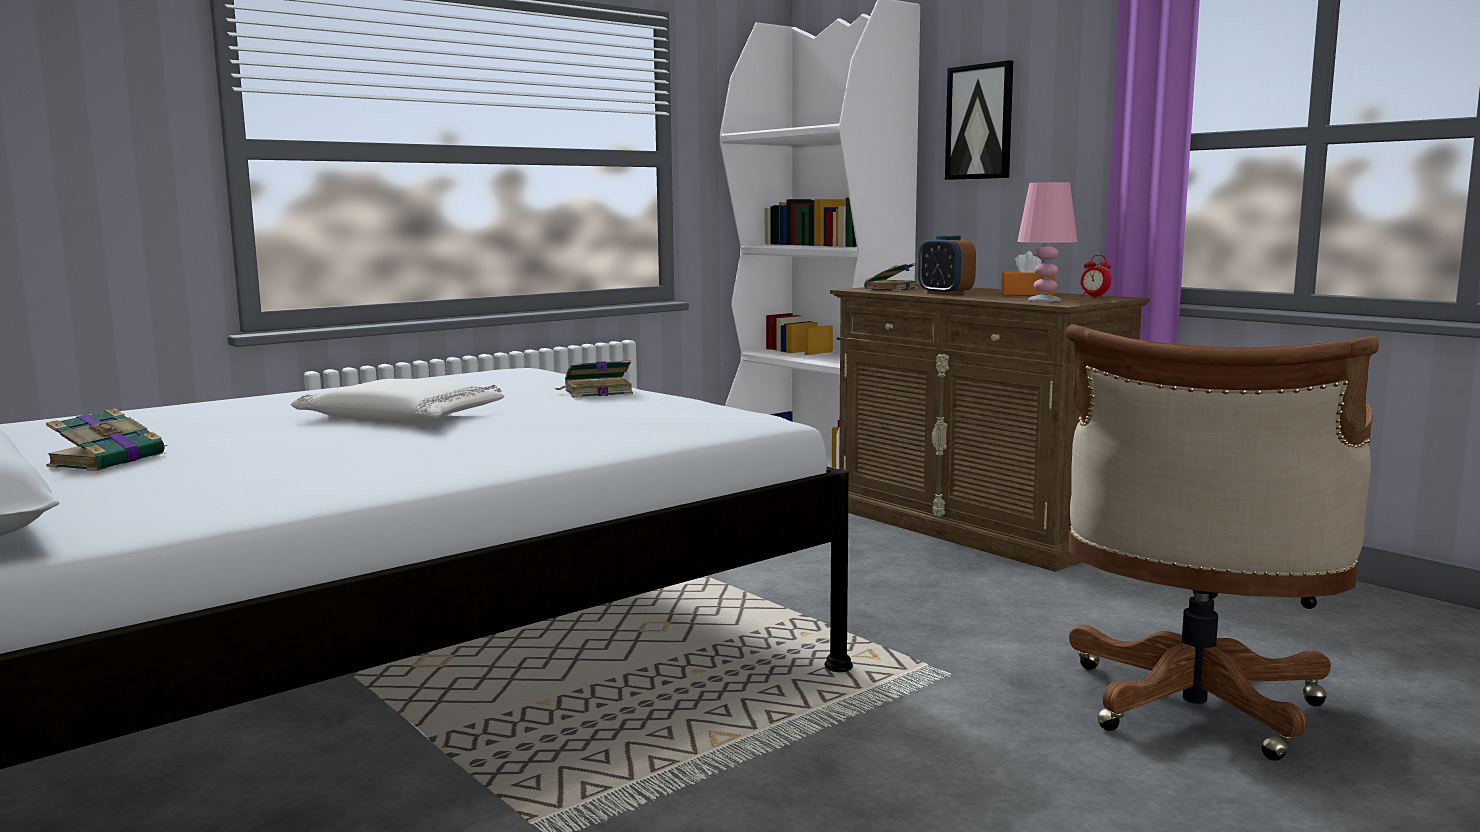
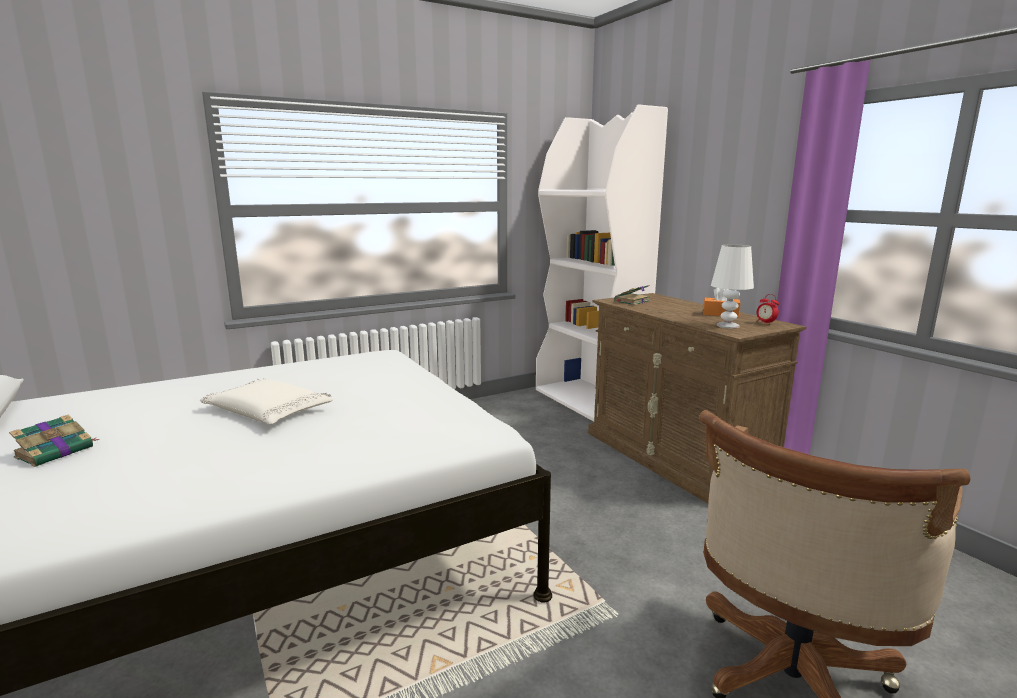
camera: 10 degrees right, 5 degrees up
book [555,360,633,398] -> none
alarm clock [918,235,976,295] -> none
picture [945,60,1013,180] -> none
pink table lamp [1017,182,1077,302] -> white table lamp [711,245,754,329]

